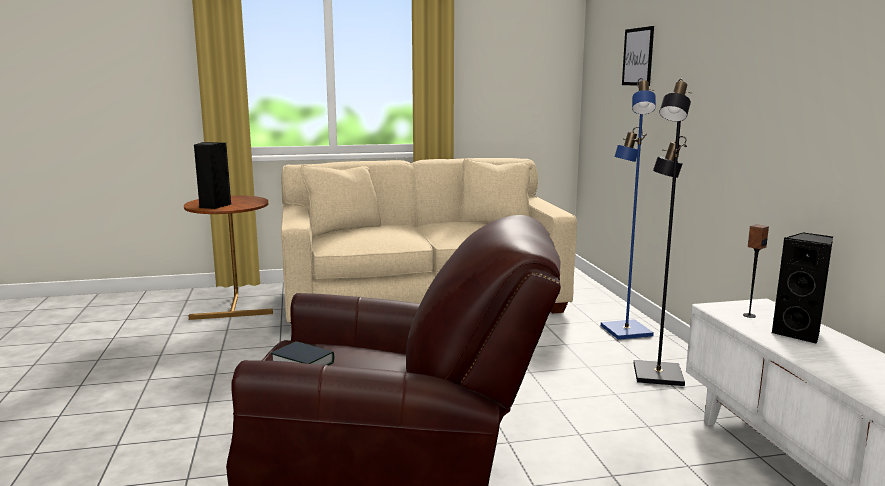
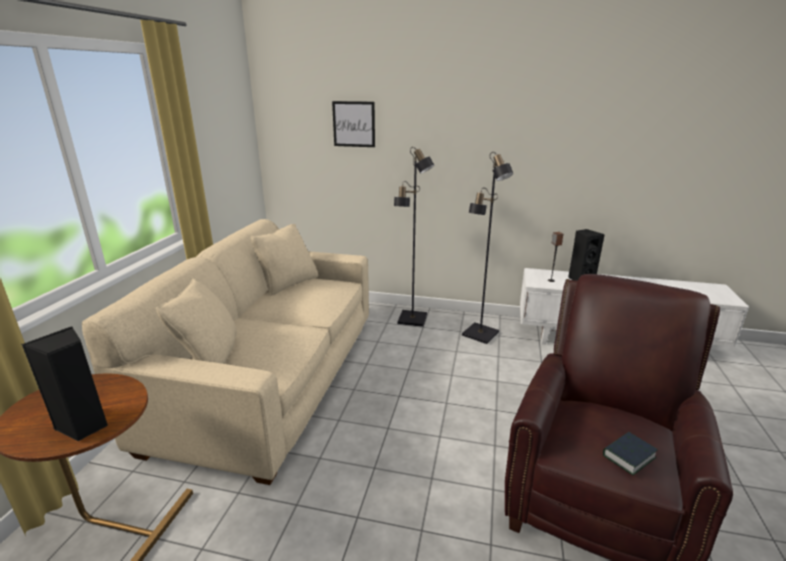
camera: 65 degrees left, 10 degrees up
blue floor lamp [601,78,656,340] -> black floor lamp [394,147,434,327]

